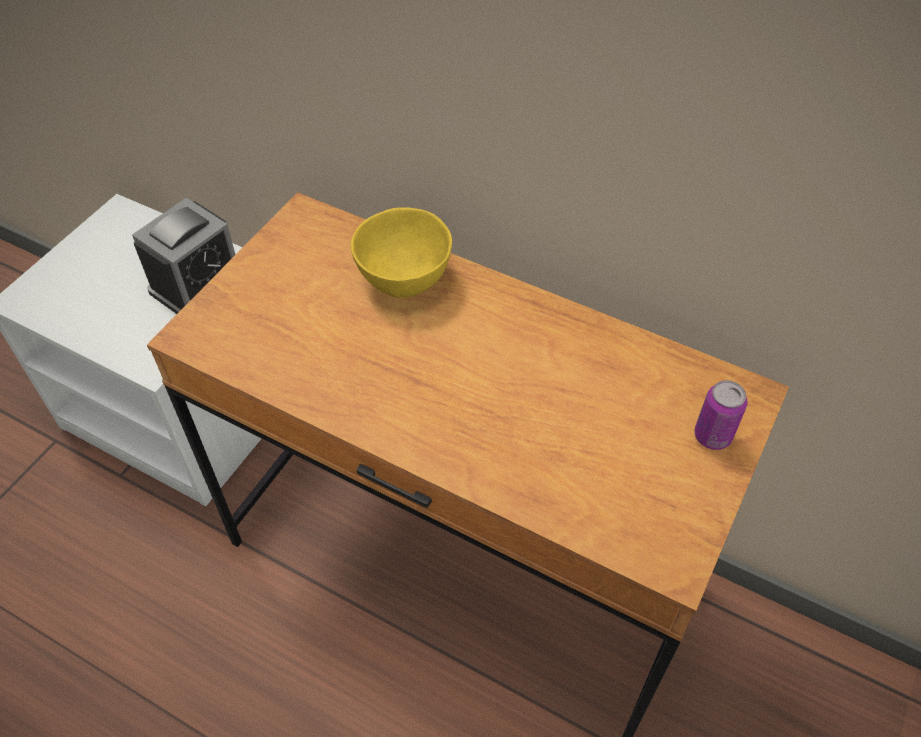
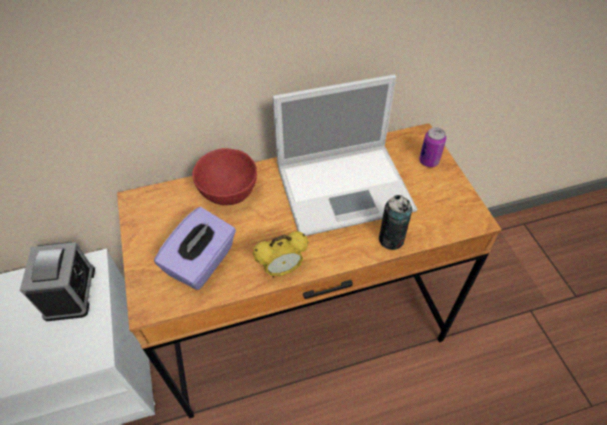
camera: 45 degrees left, 0 degrees up
yellow bowl [351,207,452,298] -> red bowl [192,148,257,205]
none -> purple tissue box [154,207,236,290]
none -> alarm clock [253,231,308,277]
none -> laptop [272,75,417,236]
none -> can [379,195,412,250]

